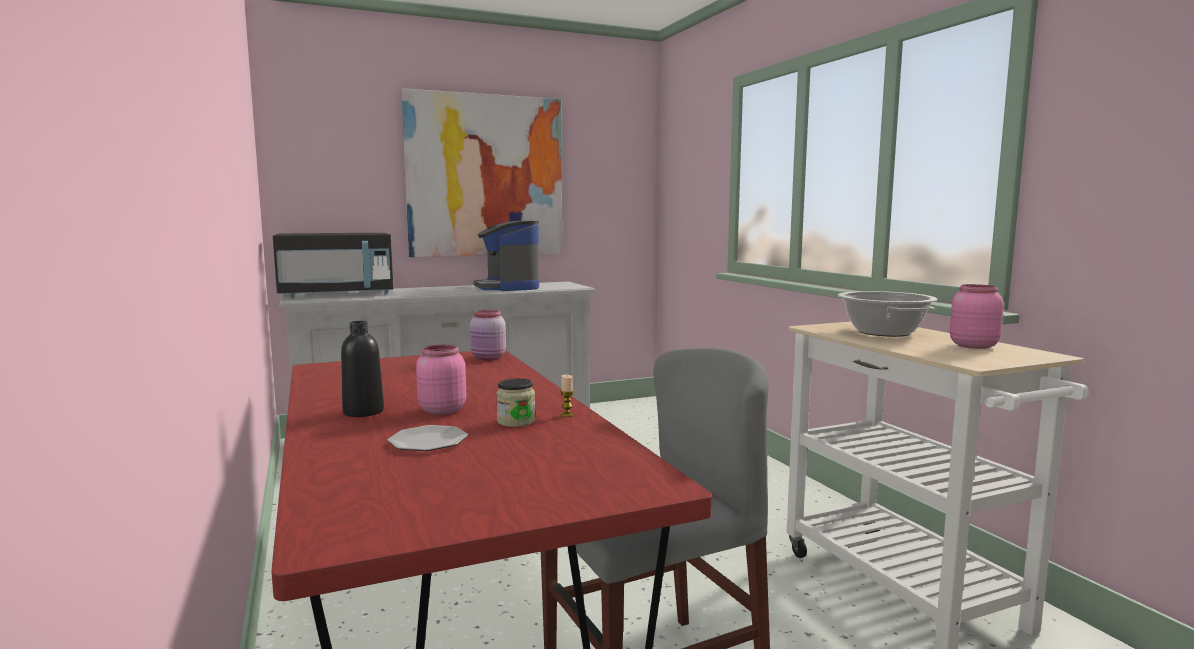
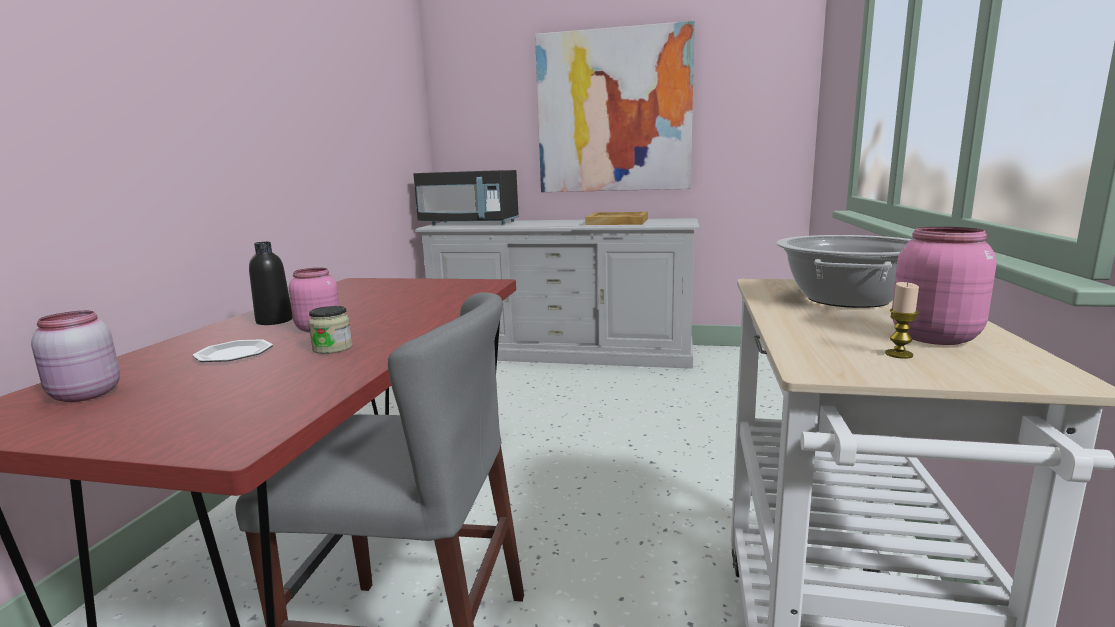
camera: 35 degrees right, 5 degrees up
pink jar [470,310,506,360] -> pink jar moved to [31,311,120,402]
coffee machine [474,221,539,291] -> beige tray [585,212,648,225]
candle [560,375,574,417] -> candle moved to [885,282,919,359]

